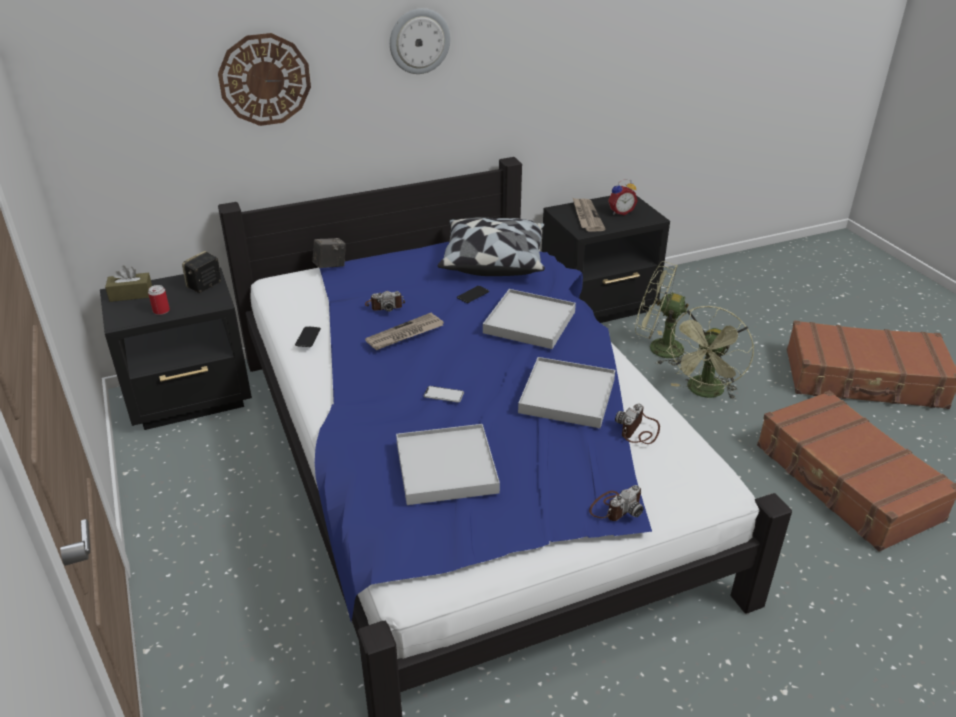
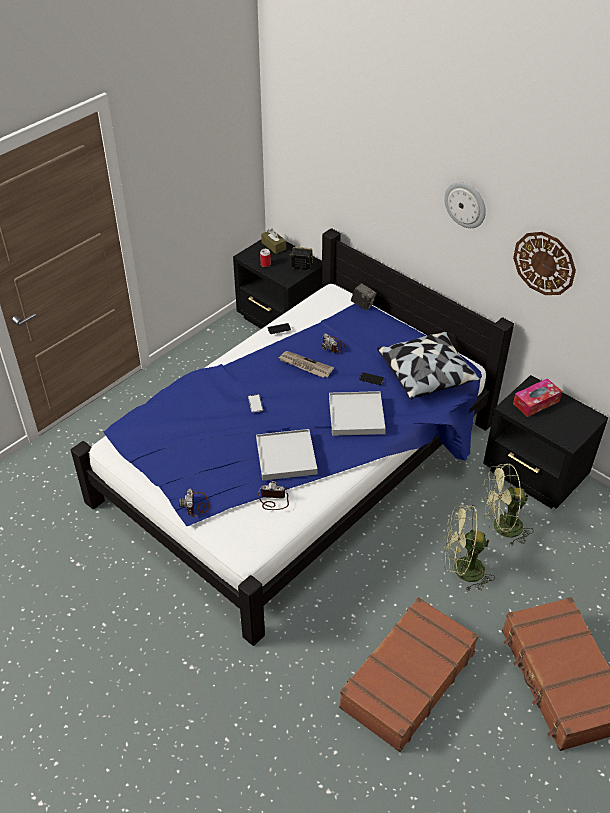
camera: 65 degrees right, 10 degrees up
wall clock [218,33,311,126] -> wall clock moved to [513,232,576,295]
white tray [396,424,500,505] -> none
newspaper [572,197,606,231] -> tissue box [513,378,562,417]
camera [589,485,644,521] -> camera turned 60 degrees clockwise [179,489,209,517]
alarm clock [608,179,638,215] -> none
green fan [635,261,689,366] -> green fan turned 90 degrees counterclockwise [482,463,534,547]

